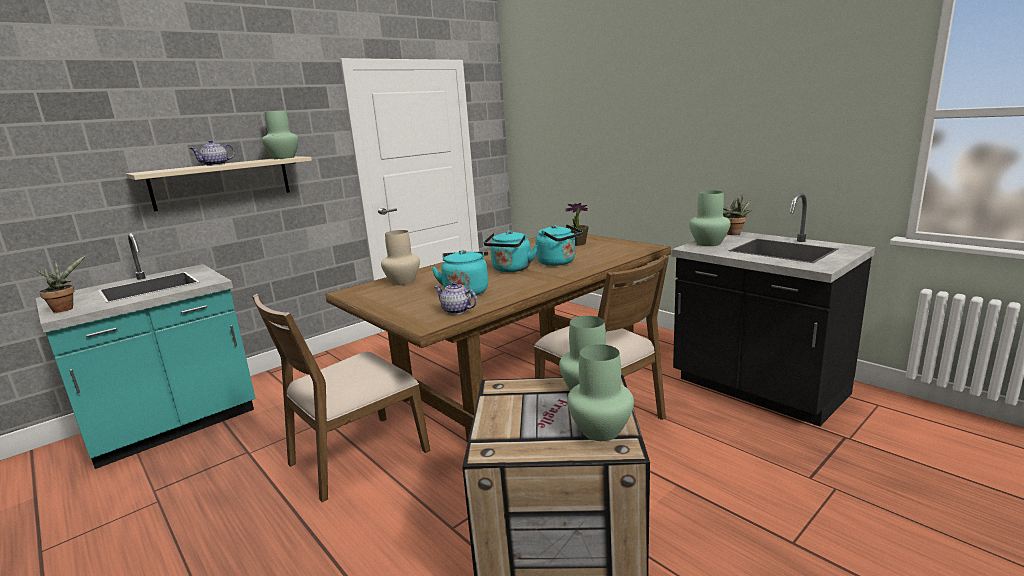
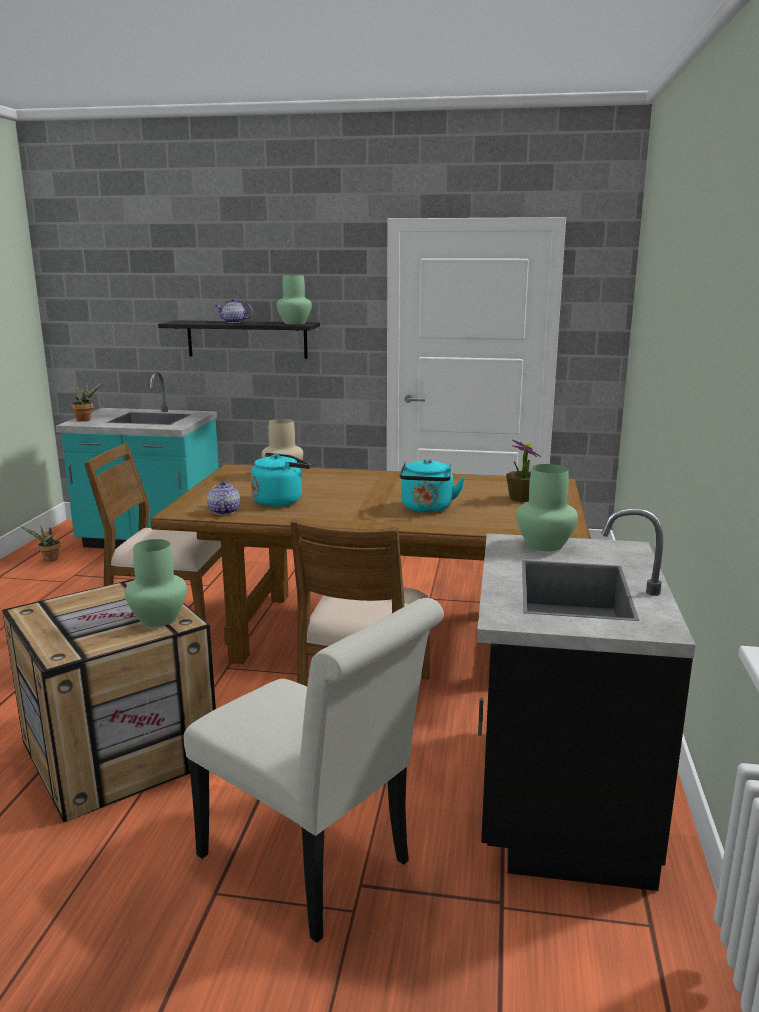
camera: 50 degrees right, 0 degrees up
beige shelf [126,156,312,211] -> black shelf [158,320,320,359]
turquoise kettle [484,230,538,272] -> none
green vase [567,344,634,441] -> none
potted plant [723,195,752,235] -> potted plant moved to [20,526,60,561]
none -> white chair [184,598,444,943]

